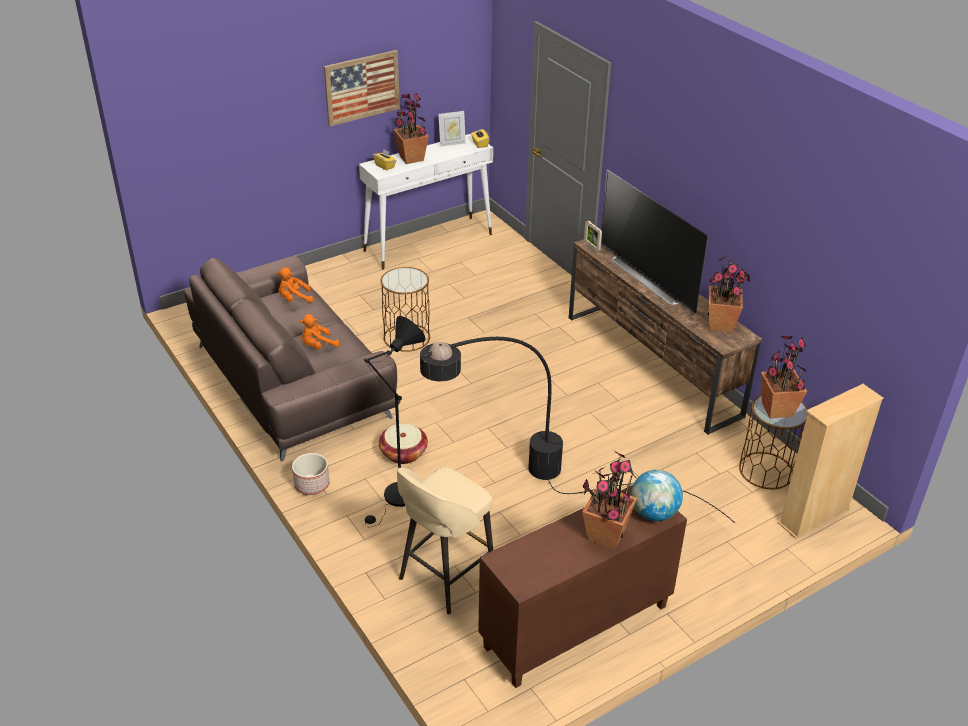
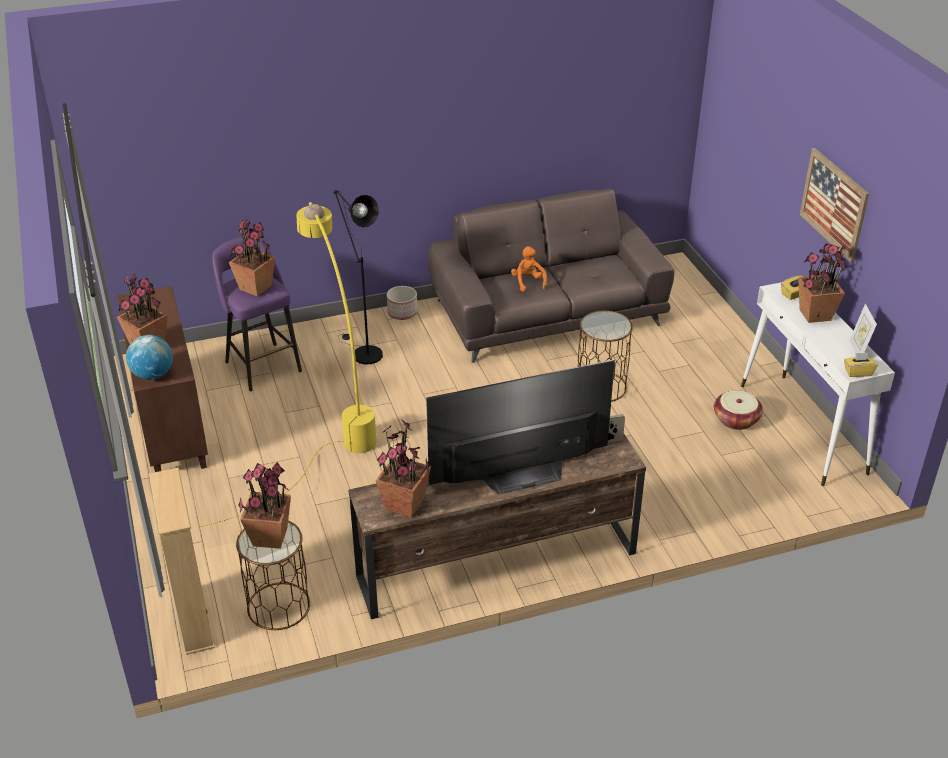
camera: 105 degrees right, 0 degrees up
orange plush toy [277,267,313,303] -> none
basket [379,423,428,464] -> basket moved to [714,390,763,430]
beige stool [397,467,493,614] -> purple stool [212,237,302,391]
black floor lamp [420,337,735,523] -> yellow floor lamp [199,202,377,527]
none -> potted plant [229,219,275,296]

